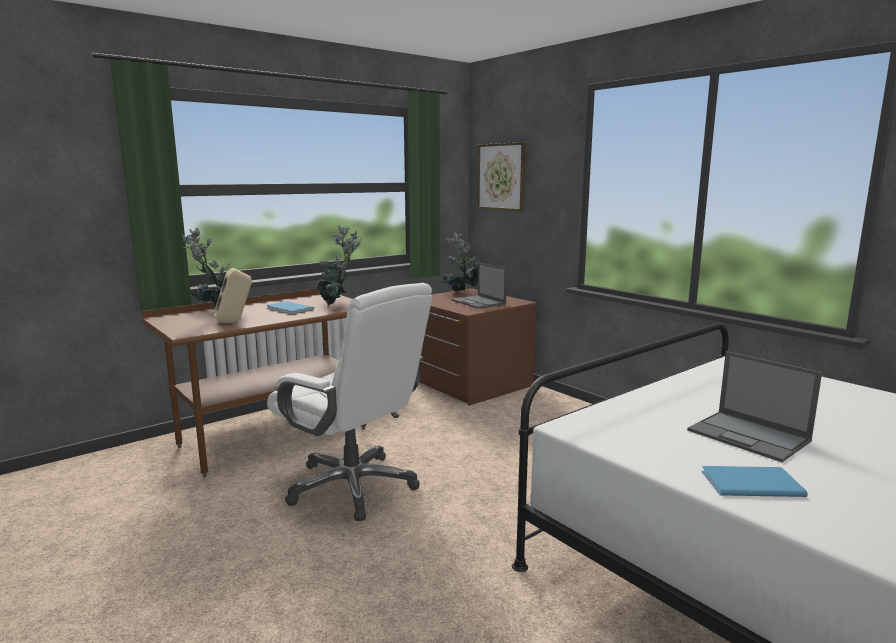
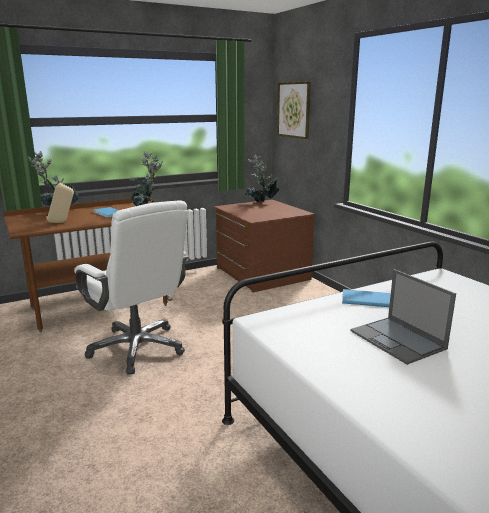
camera: 10 degrees right, 5 degrees up
laptop [451,263,507,309] -> none
blue book [702,466,808,497] -> blue book moved to [342,289,391,307]

